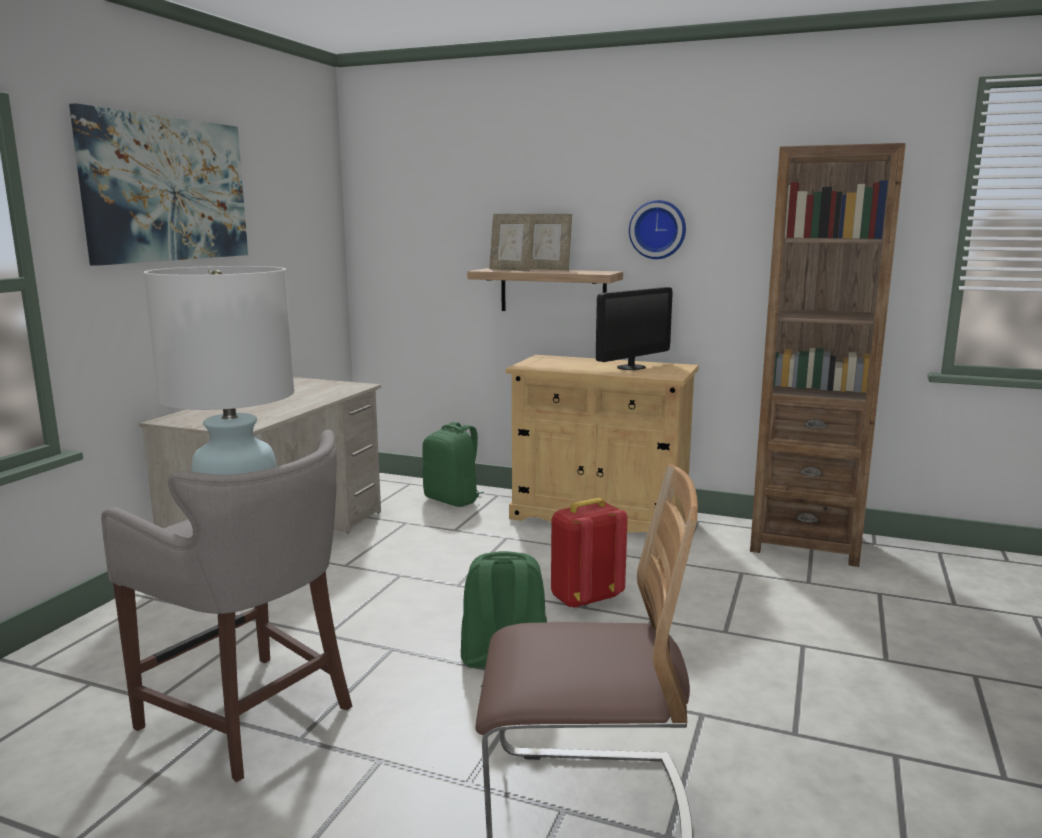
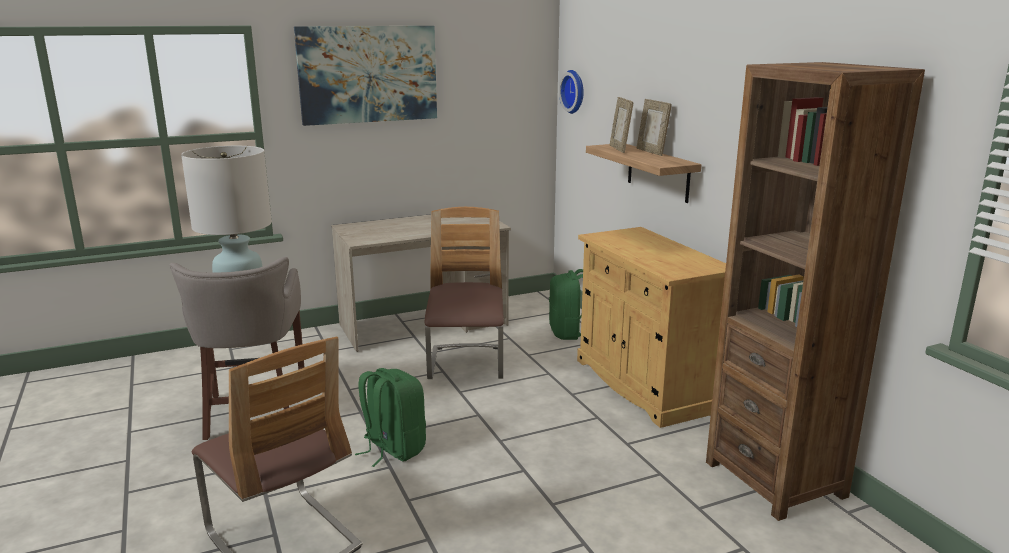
camera: 45 degrees right, 5 degrees up
red backpack [551,498,628,609] -> none
monitor [596,287,673,370] -> none
wall clock [629,200,686,259] -> wall clock moved to [559,70,584,114]
none -> chair [425,207,504,379]

